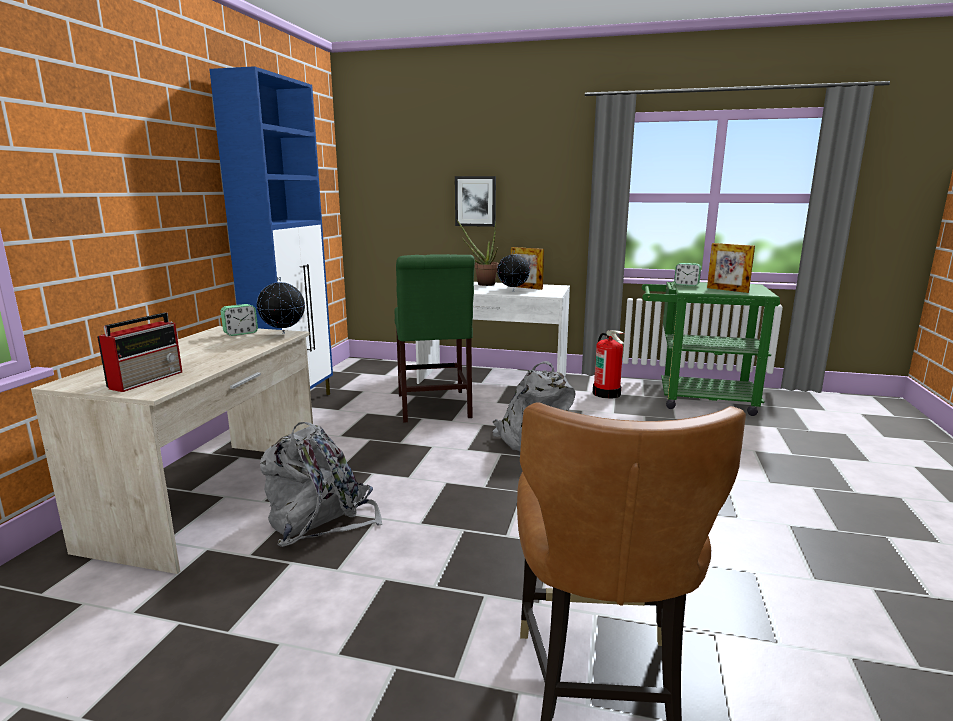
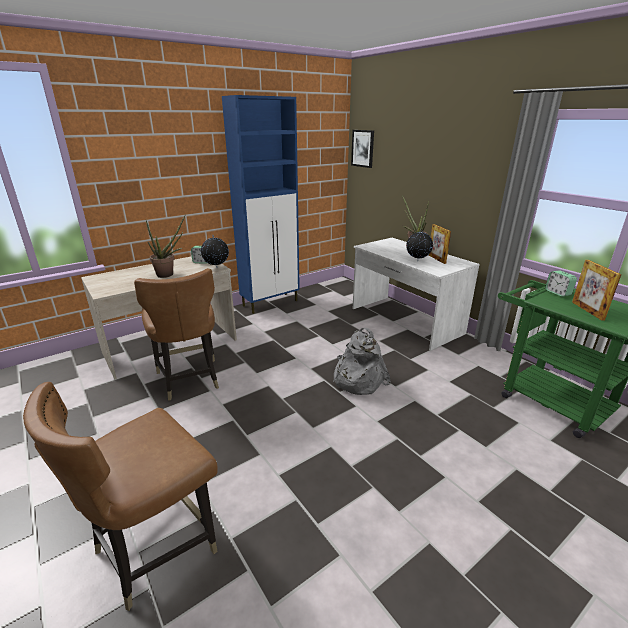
camera: 40 degrees right, 10 degrees up
radio [97,313,182,392] -> none
grey backpack [260,422,383,546] -> brown chair [134,268,219,400]
green chair [394,254,475,423] -> none
picture [455,176,496,227] -> picture moved to [351,130,374,168]
fire extinguisher [593,330,625,399] -> none
none -> potted plant [146,214,186,278]

